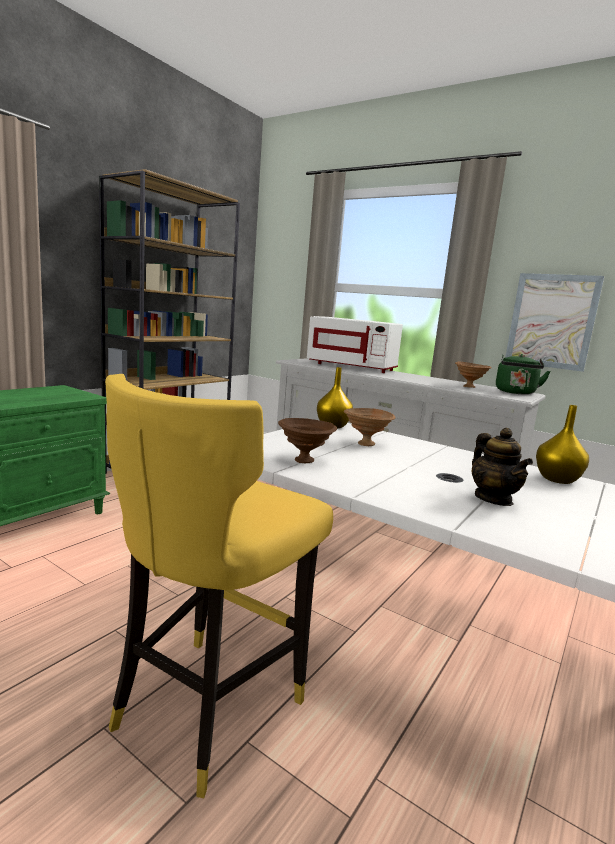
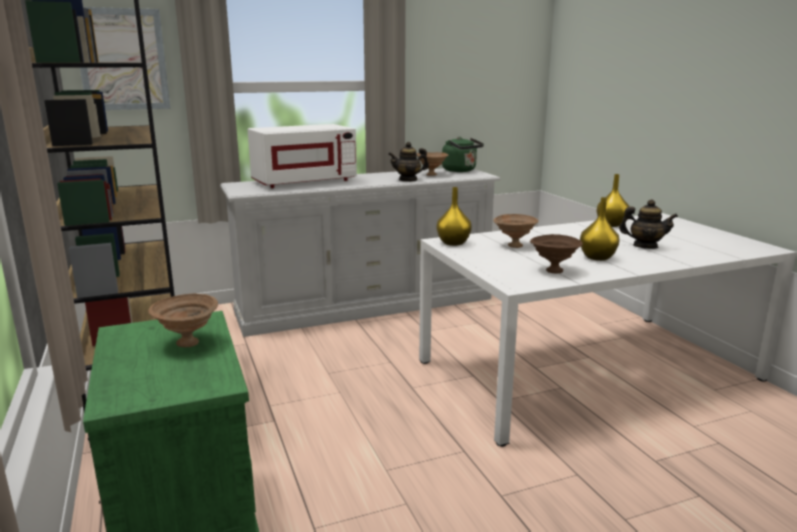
camera: 55 degrees left, 5 degrees up
yellow stool [105,374,333,798] -> none
picture [505,273,604,372] -> picture moved to [80,7,170,110]
none -> brown bowl [148,294,218,347]
none -> teapot [388,142,429,182]
none -> yellow vase [580,197,619,261]

